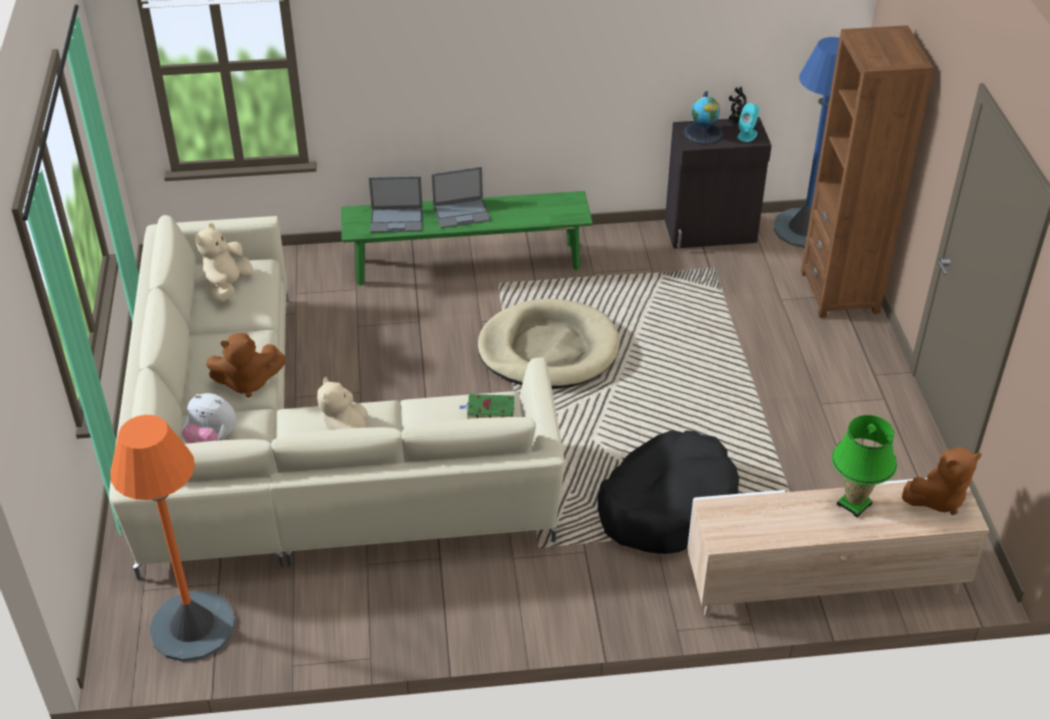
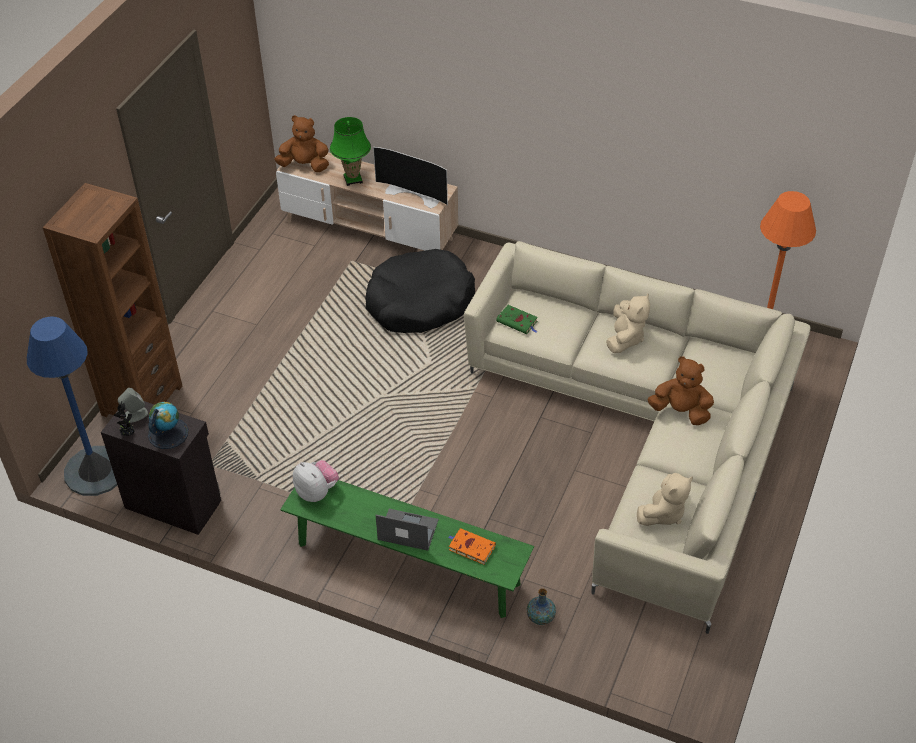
camera: 150 degrees left, 5 degrees up
plush toy [182,393,236,443] -> plush toy moved to [293,460,339,502]
laptop [369,176,423,233] -> orange book [448,528,496,565]
beige dog bed [478,299,620,389] -> none
turquoise speaker [737,103,759,142] -> grey speaker [118,388,148,423]
none -> television [373,147,448,208]
none -> vase [526,588,556,625]

